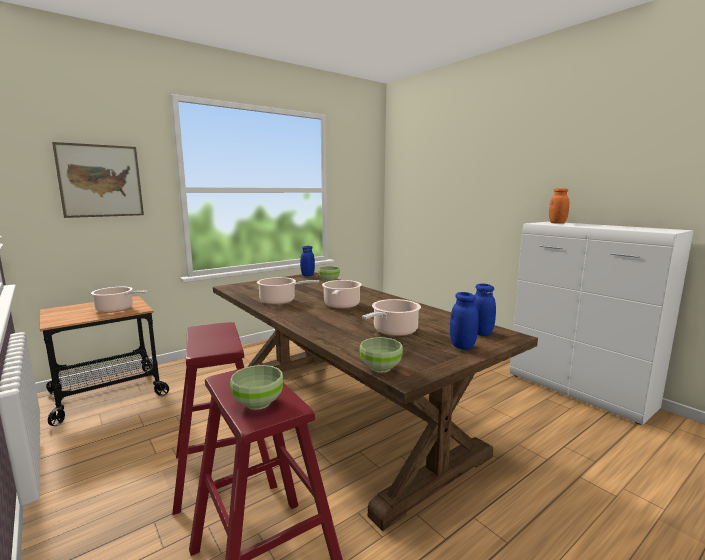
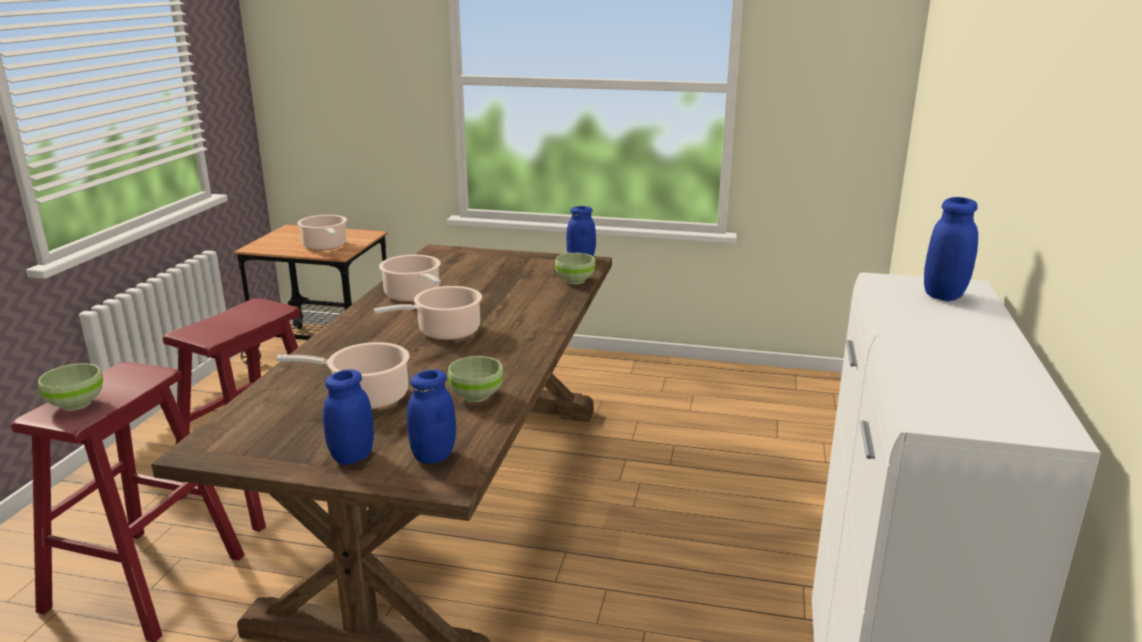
camera: 50 degrees right, 10 degrees up
picture [52,142,144,218] -> none
green bowl [360,337,403,372] -> green bowl moved to [448,356,503,402]
orange jar [549,188,569,224] -> blue jar [924,197,978,301]

